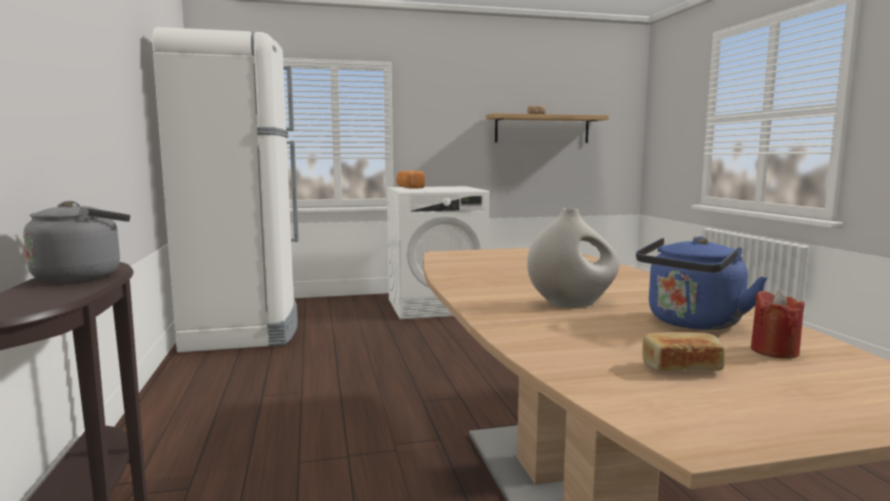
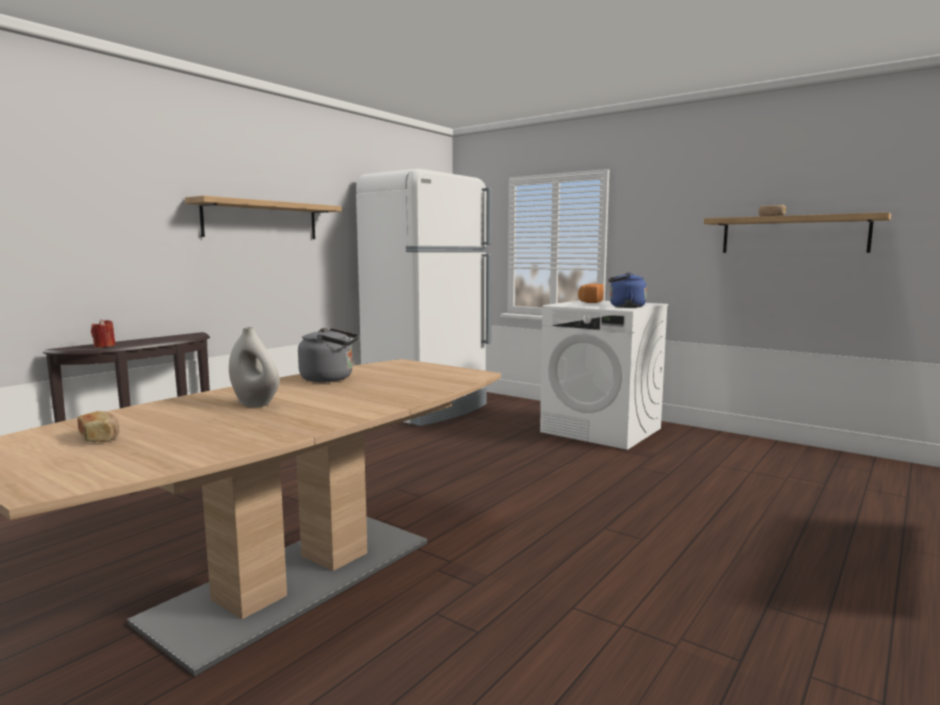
camera: 50 degrees right, 0 degrees up
grey kettle [23,201,130,282] -> grey kettle moved to [298,328,359,382]
blue kettle [636,236,767,330] -> blue kettle moved to [608,272,647,308]
red candle [751,290,804,359] -> red candle moved to [91,319,115,348]
none -> shelf [185,196,342,239]

